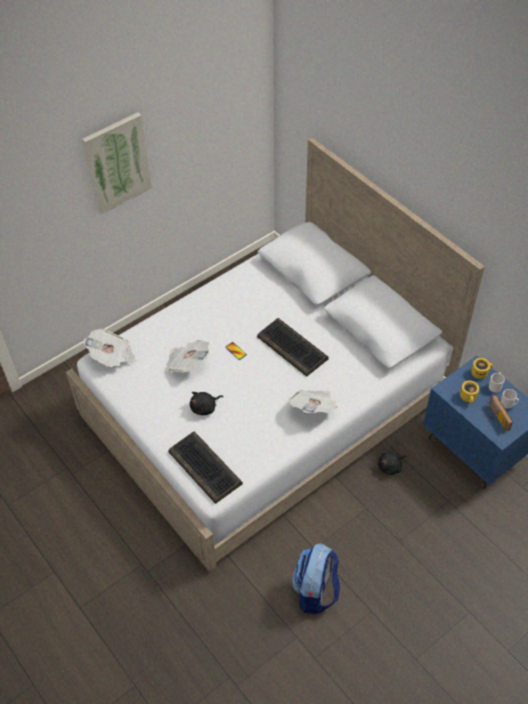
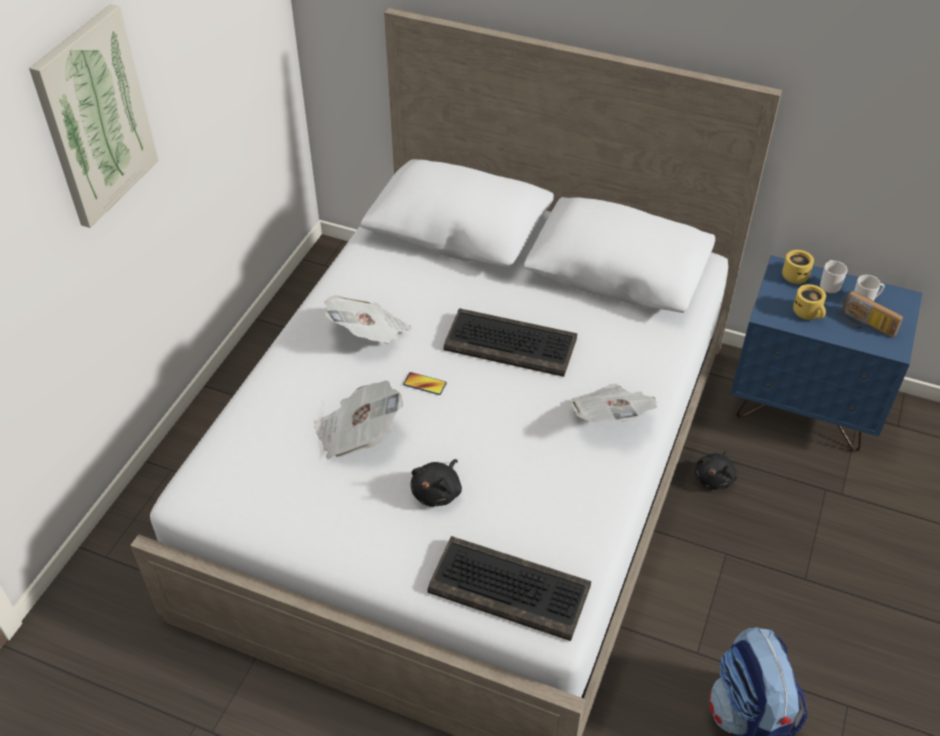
camera: 30 degrees left, 5 degrees down
newspaper [83,329,136,367] -> newspaper moved to [324,295,412,344]

